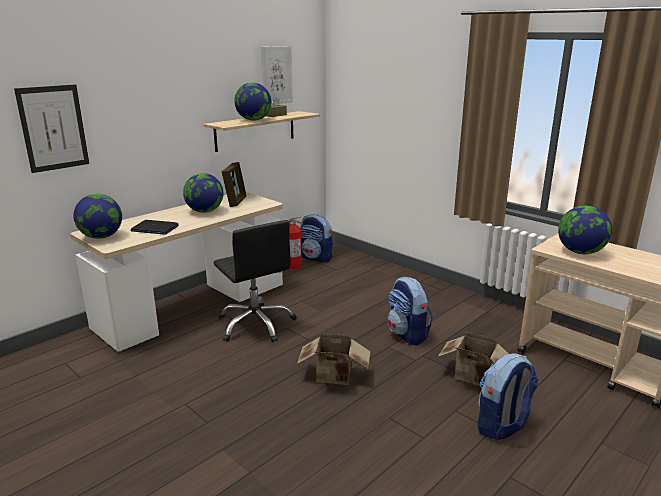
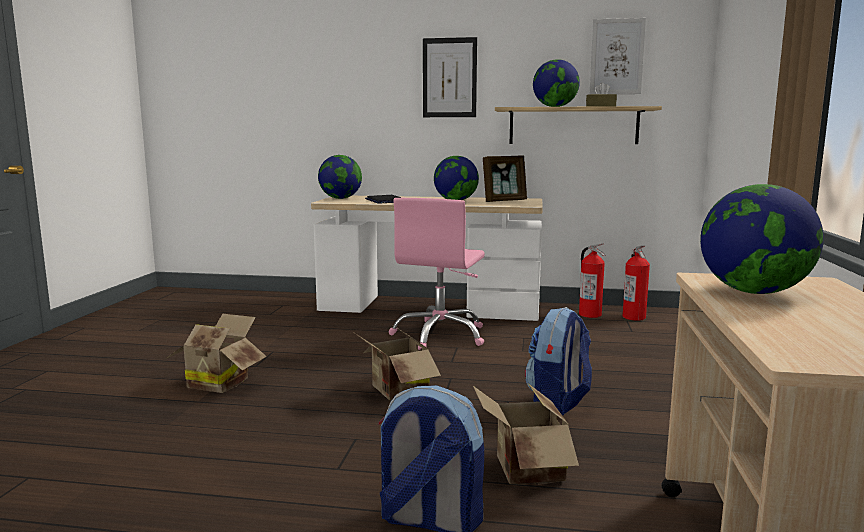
camera: 55 degrees right, 10 degrees down
picture [14,84,89,173] -> picture moved to [423,37,477,117]
black office chair [214,220,297,343] -> pink office chair [389,198,485,350]
backpack [300,214,333,263] -> fire extinguisher [623,246,650,321]
none -> cardboard box [165,314,267,393]

